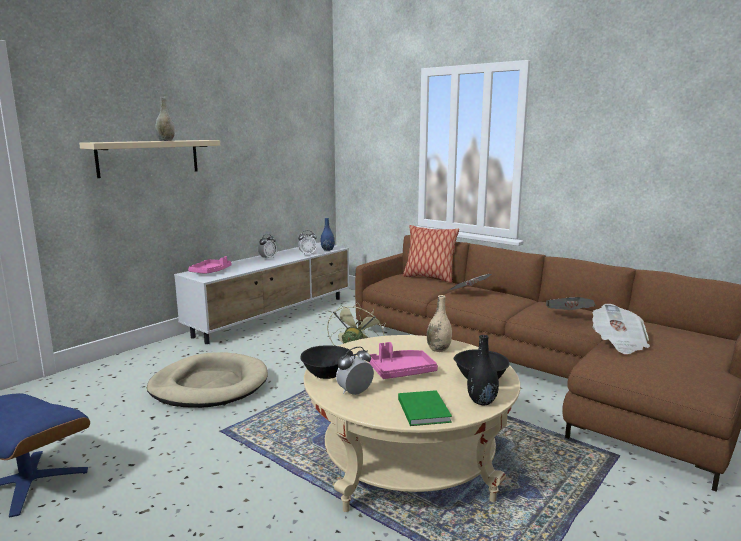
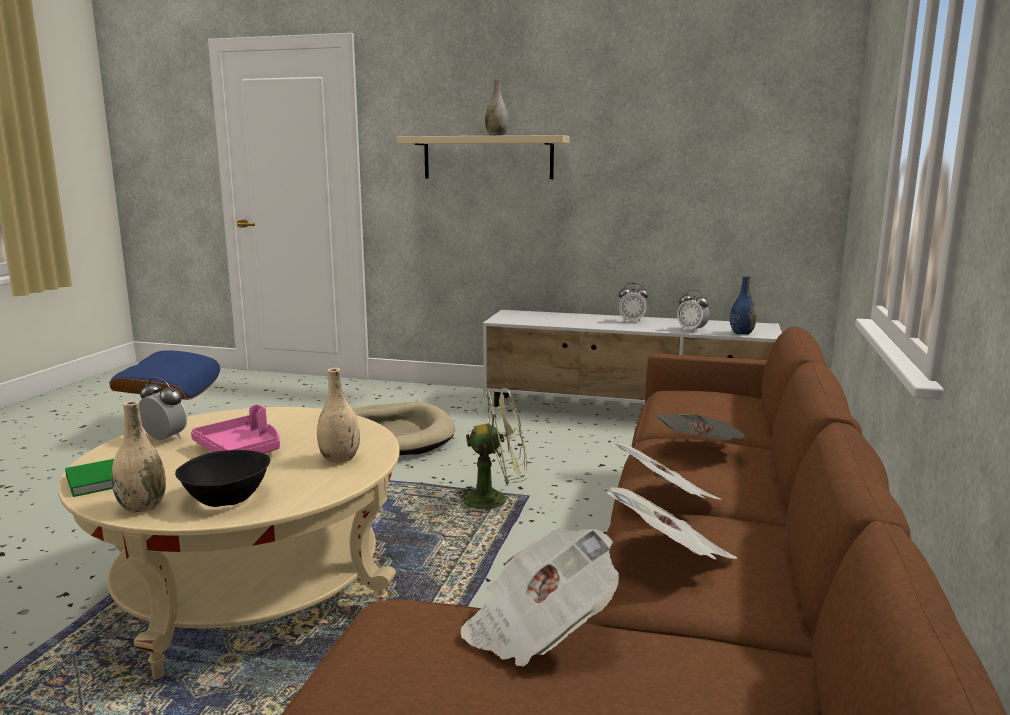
camera: 65 degrees right, 0 degrees up
pink tray [188,256,231,273] -> none
black bowl [300,346,353,379] -> none
pillow [403,225,459,283] -> none
black vase [467,335,499,406] -> beige vase [112,401,166,513]
none -> newspaper [611,442,721,499]

